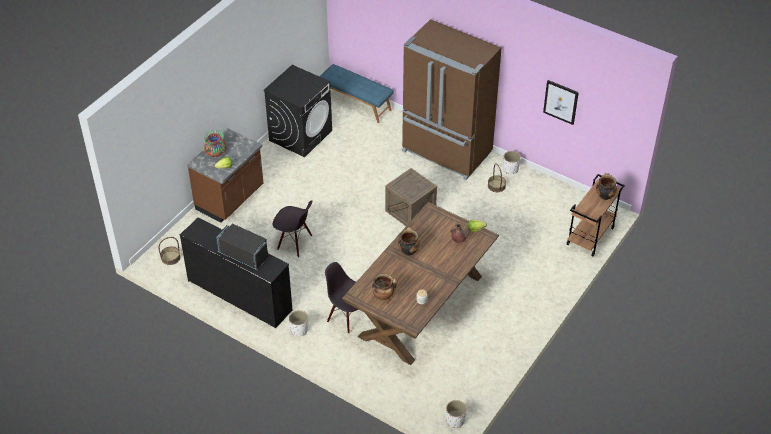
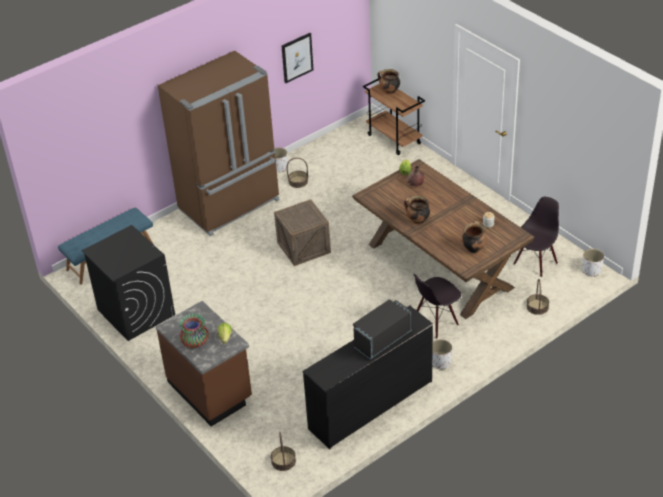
camera: 70 degrees left, 5 degrees down
black chair [273,200,312,258] -> black chair moved to [513,197,559,277]
none -> basket [526,279,549,315]

